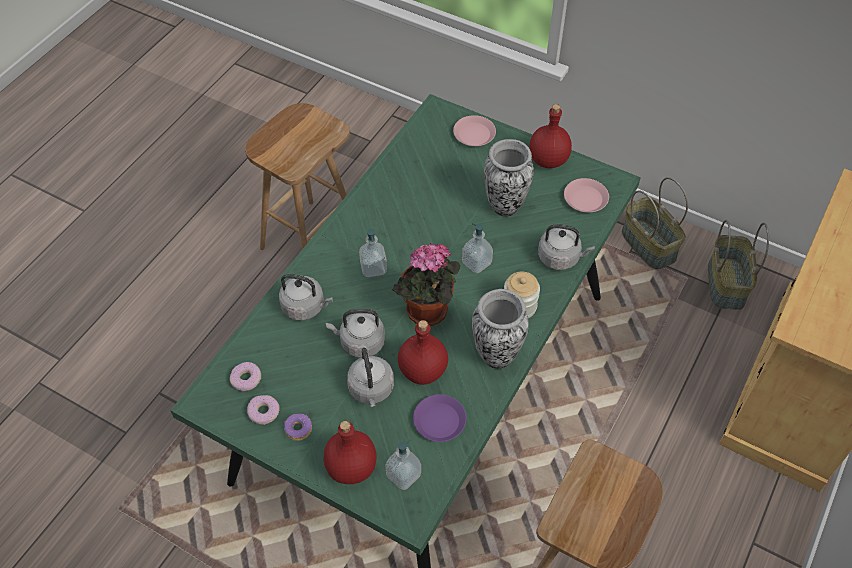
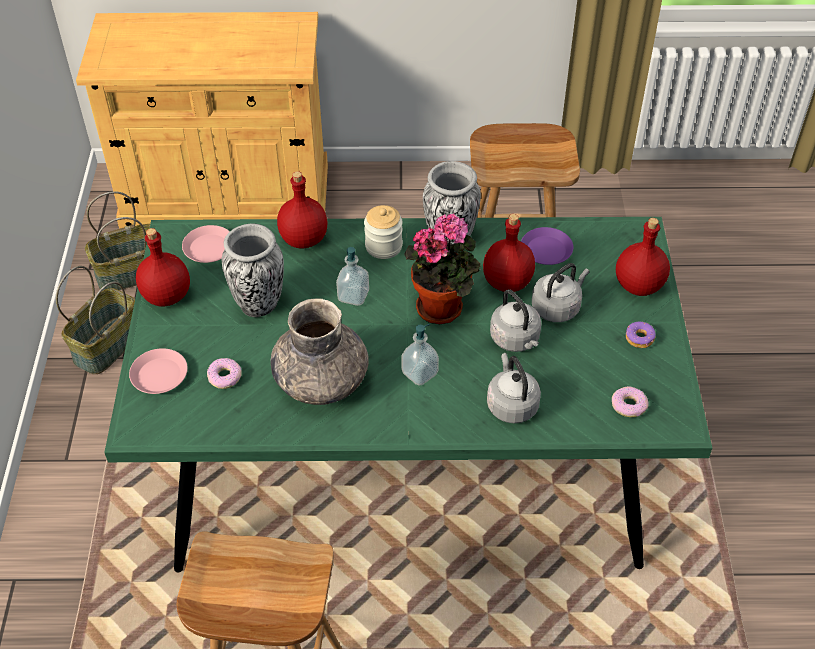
camera: 120 degrees left, 5 degrees down
donut [247,395,280,425] -> donut moved to [207,358,242,389]
soap dispenser [385,439,421,490] -> none
grey kettle [538,224,595,270] -> red bottle [277,171,327,248]
none -> grey vase [270,298,369,405]

